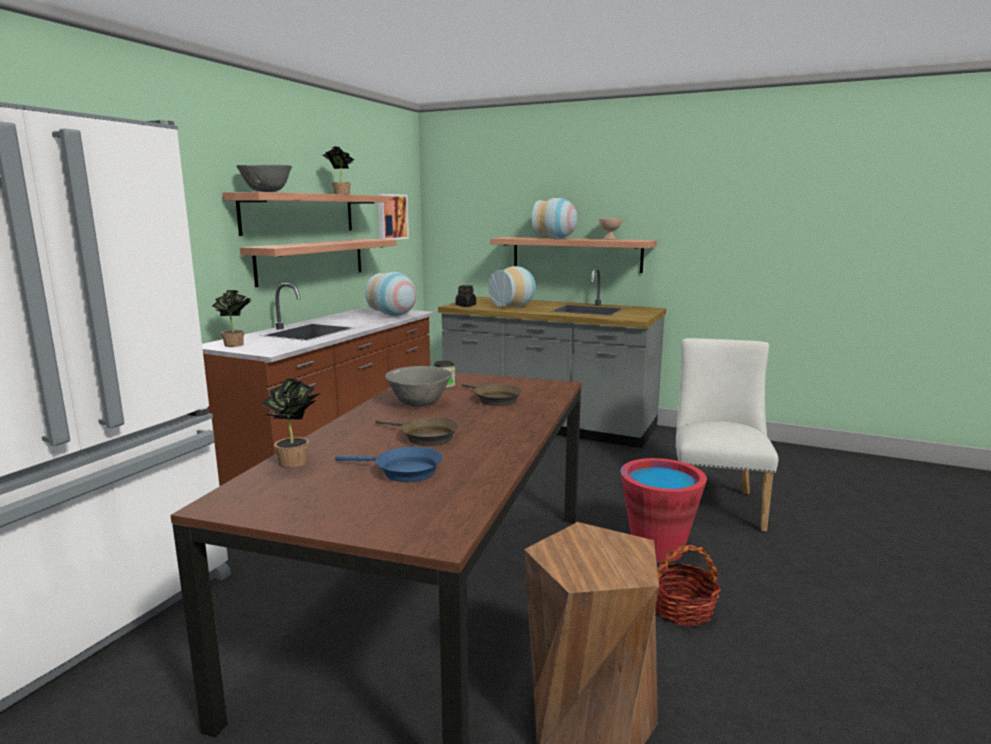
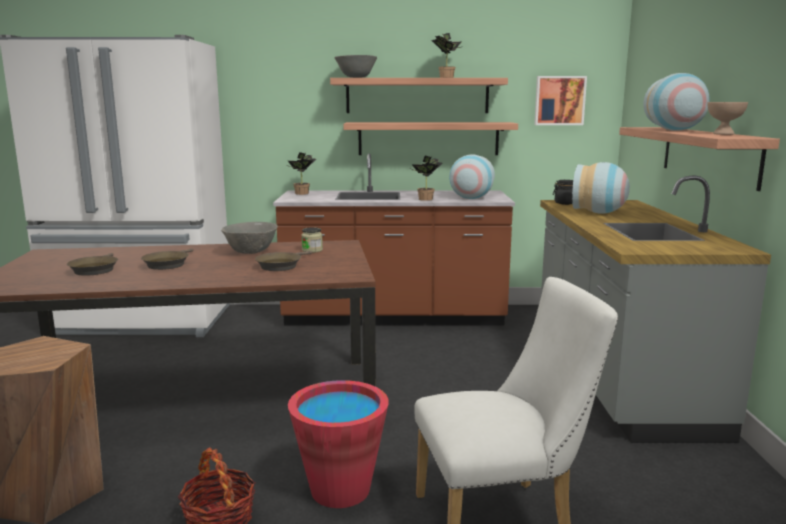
camera: 65 degrees right, 0 degrees up
potted plant [261,378,321,468] -> potted plant moved to [411,156,443,201]
blue frying pan [335,447,443,482] -> brown frying pan [67,253,118,276]

